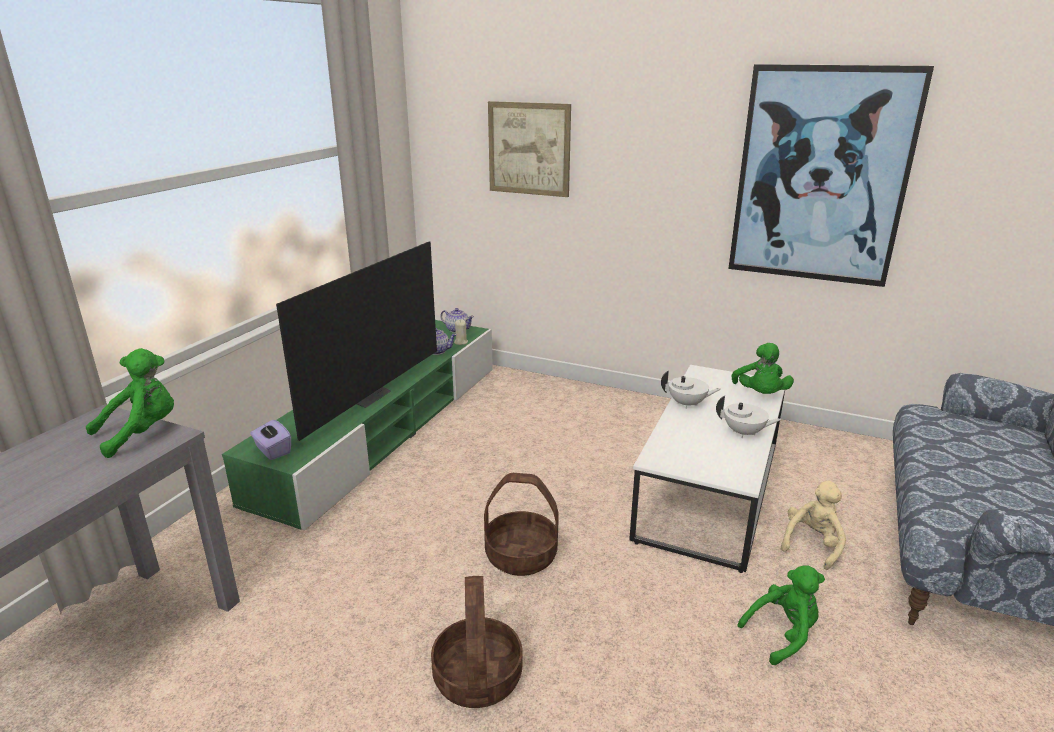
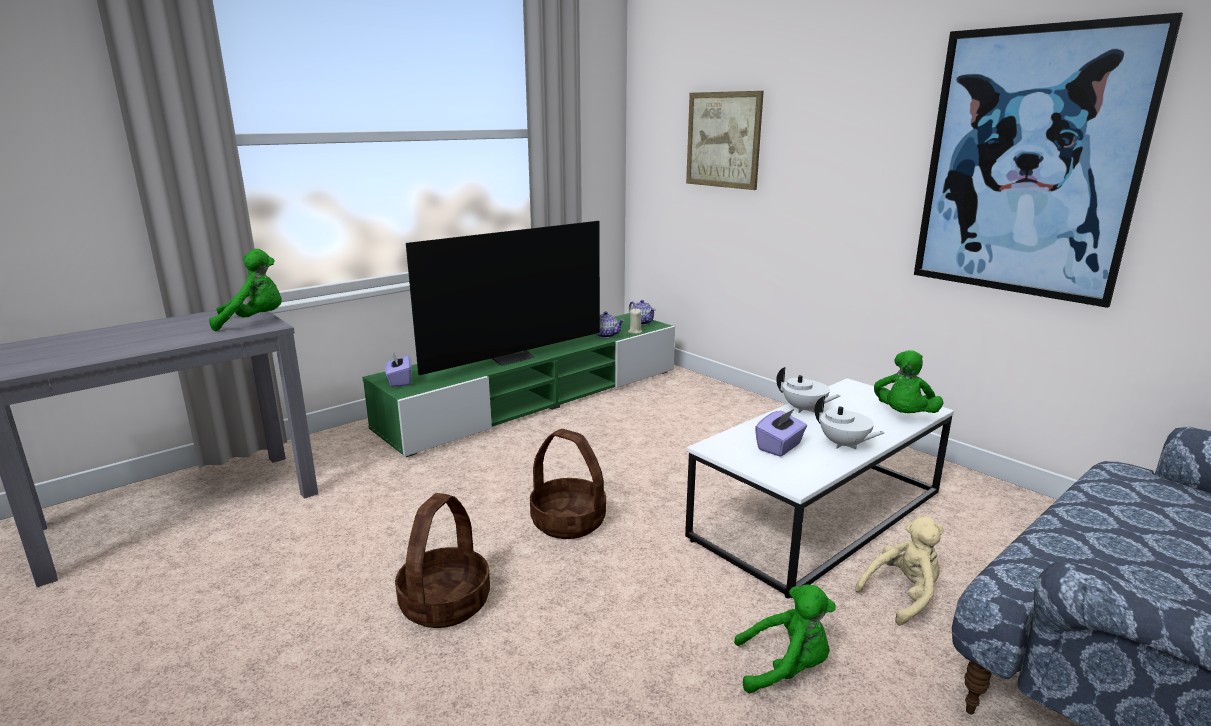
camera: 25 degrees right, 5 degrees down
none -> purple tissue box [755,409,807,457]

